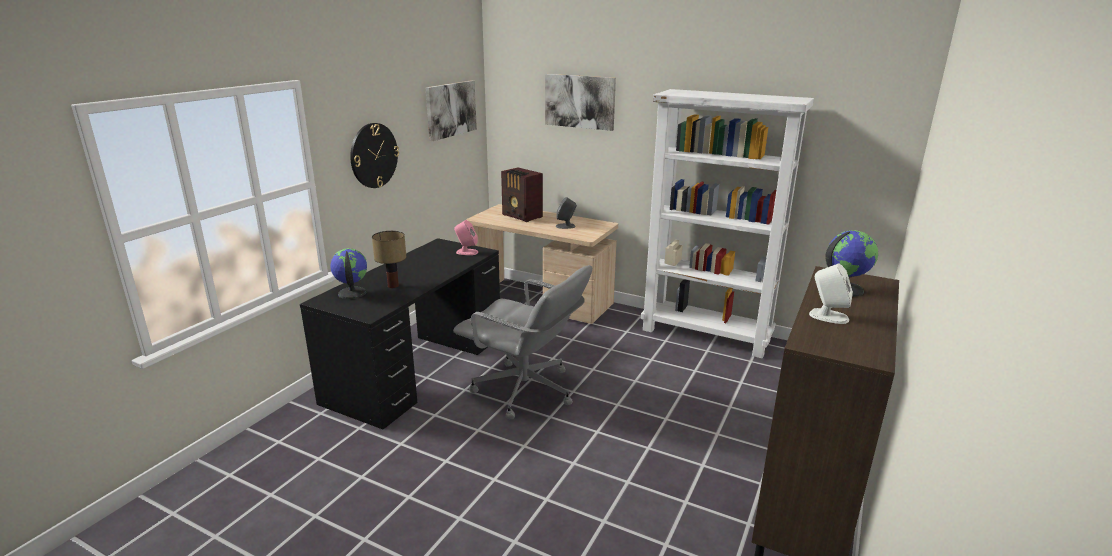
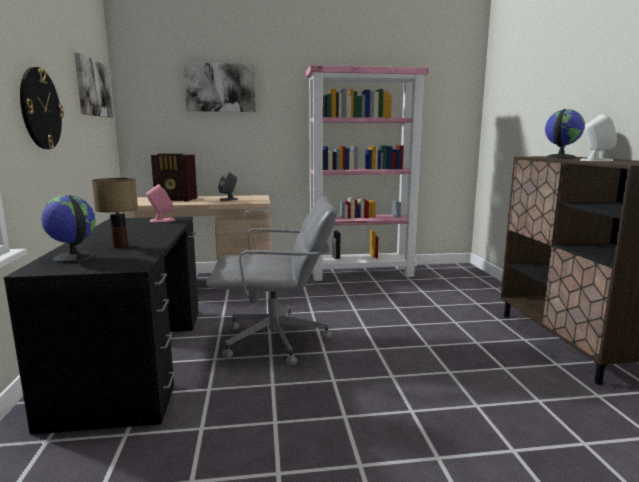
camera: 35 degrees left, 10 degrees down
white bookcase [641,89,814,358] -> pink bookcase [306,65,429,281]

